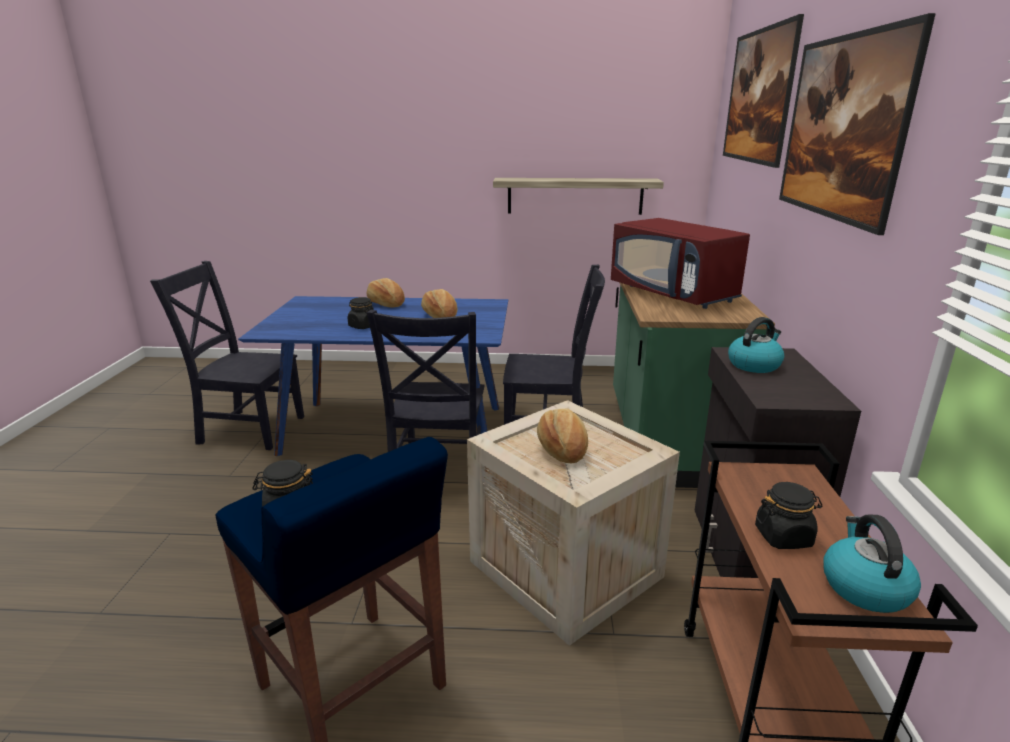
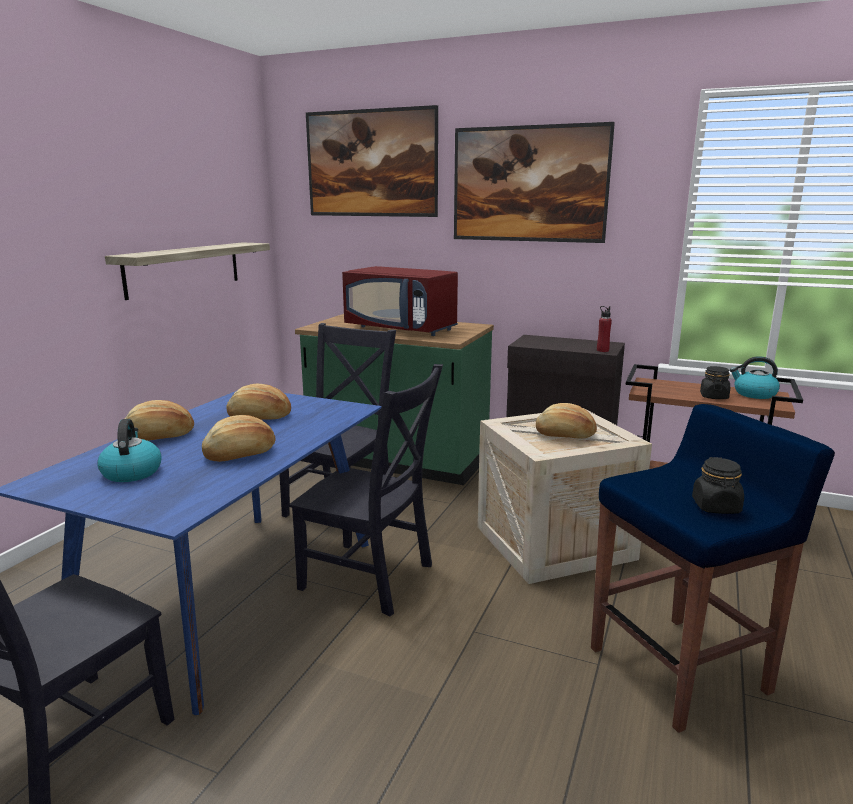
camera: 70 degrees left, 5 degrees down
black jar [348,297,373,329] -> bread [202,415,275,462]
red microwave [611,218,750,309] -> red microwave turned 45 degrees clockwise [342,266,458,336]
kettle [728,317,784,373] -> kettle moved to [97,419,161,482]
none -> red bottle [597,306,612,352]

